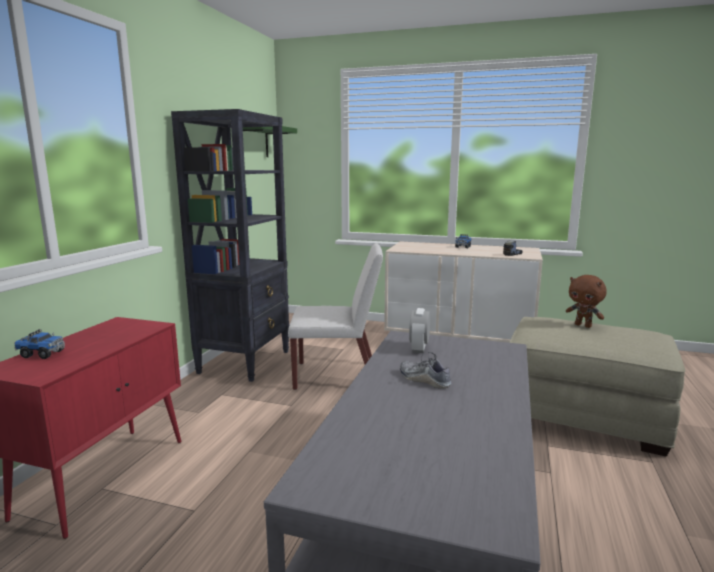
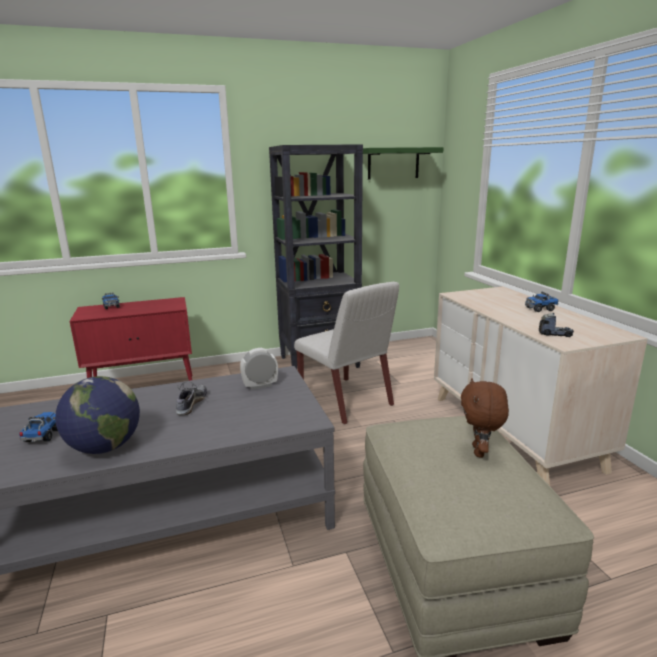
camera: 55 degrees right, 5 degrees up
none -> toy truck [19,412,58,442]
none -> globe [55,376,140,454]

